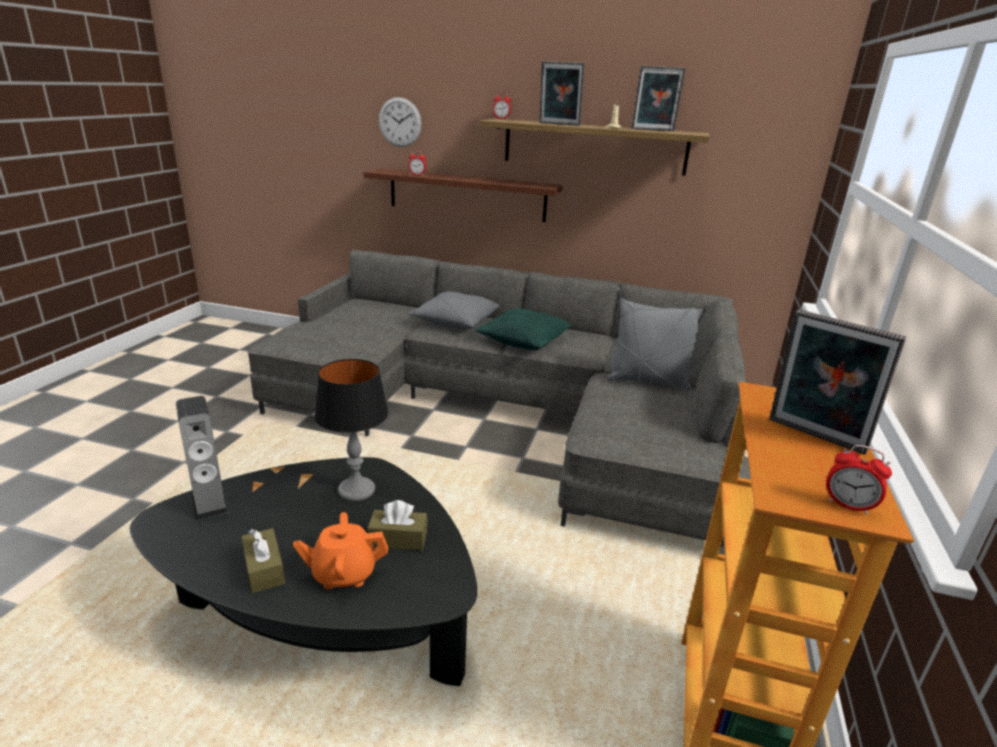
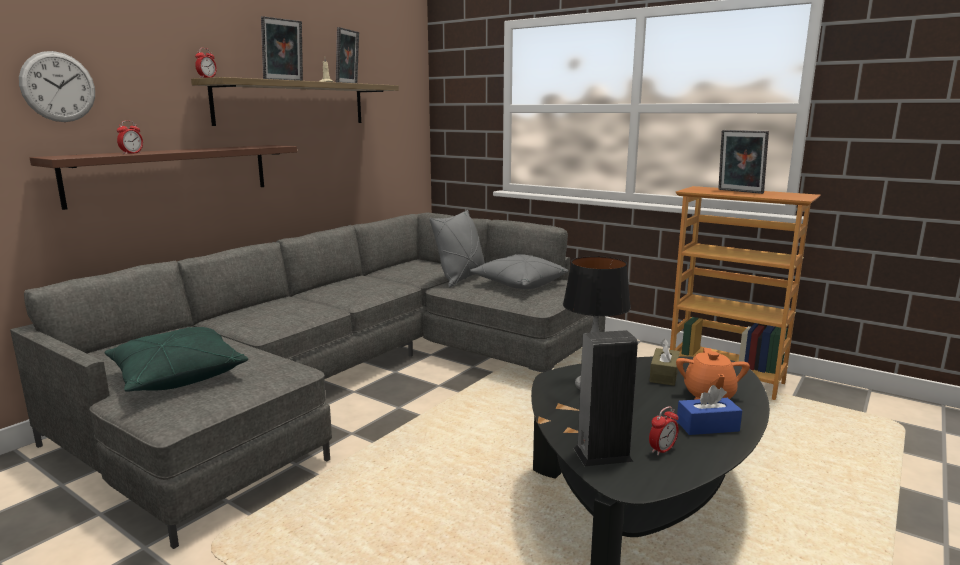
camera: 70 degrees left, 10 degrees down
brown tissue box [241,528,285,593] -> blue tissue box [677,385,742,435]
grey pillow [409,291,500,329] -> grey pillow moved to [470,254,568,289]
green pillow [475,308,574,350] -> green pillow moved to [104,327,248,392]
picture frame [770,309,906,455] -> picture frame turned 75 degrees clockwise [718,130,769,194]
alarm clock [826,445,892,515] -> alarm clock moved to [649,406,679,455]

